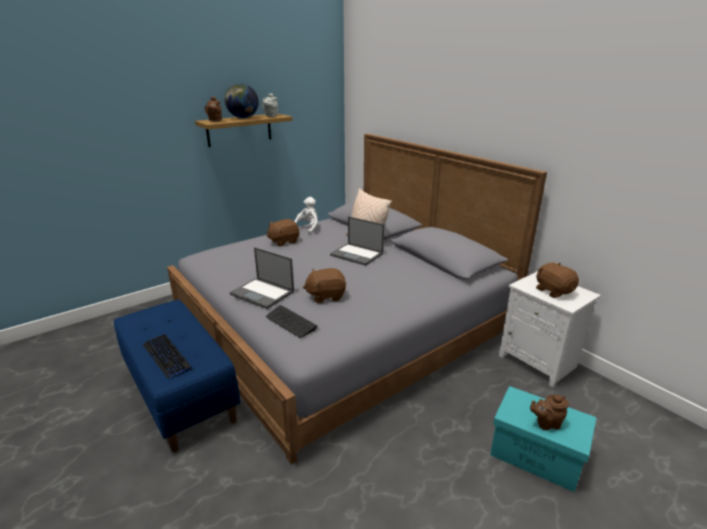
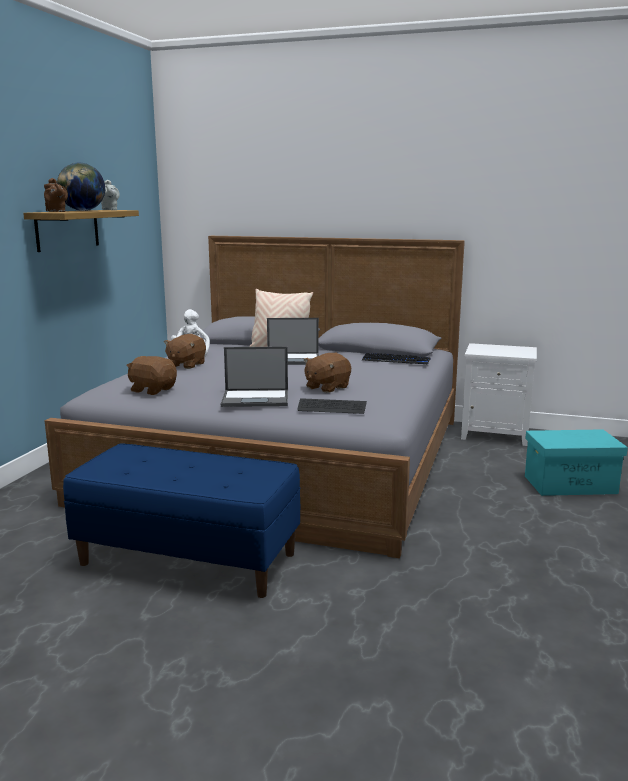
camera: 35 degrees left, 10 degrees down
keyboard [142,334,192,378] -> keyboard moved to [362,353,431,364]
brown teapot [530,395,569,430] -> none
brown plush toy [536,262,579,298] -> brown plush toy moved to [126,356,177,395]

